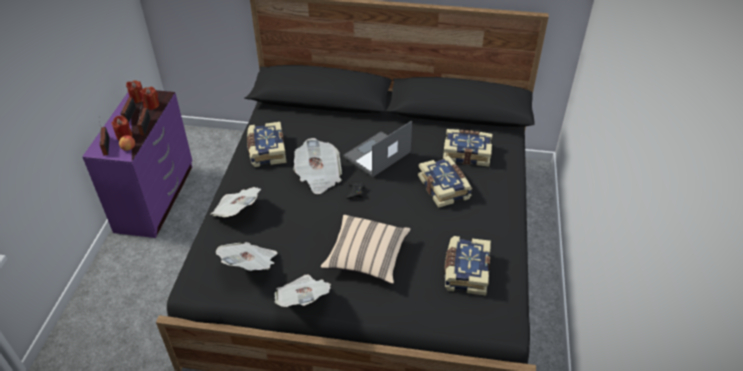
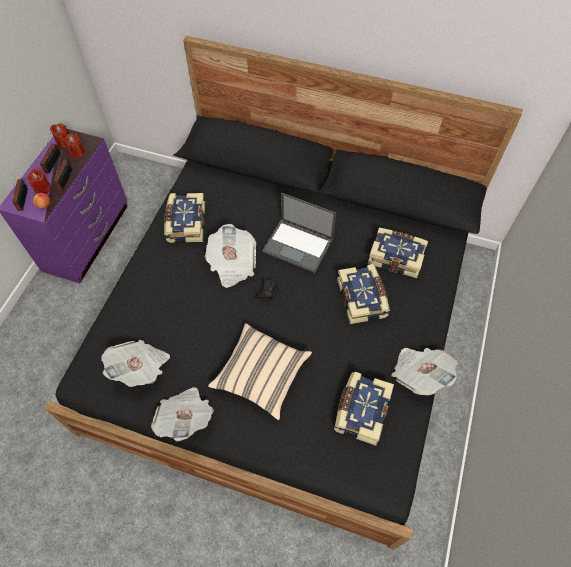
camera: 10 degrees right, 15 degrees up
newspaper [210,187,261,217] -> newspaper moved to [391,348,457,395]
laptop [343,121,412,177] -> laptop turned 120 degrees counterclockwise [262,193,336,273]

